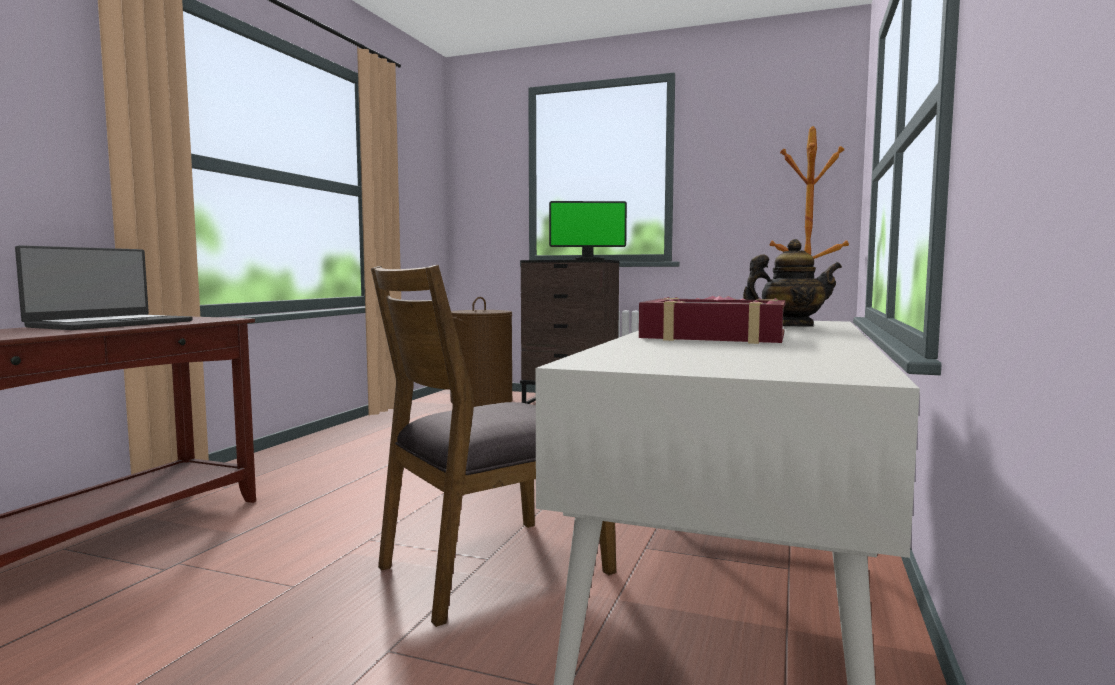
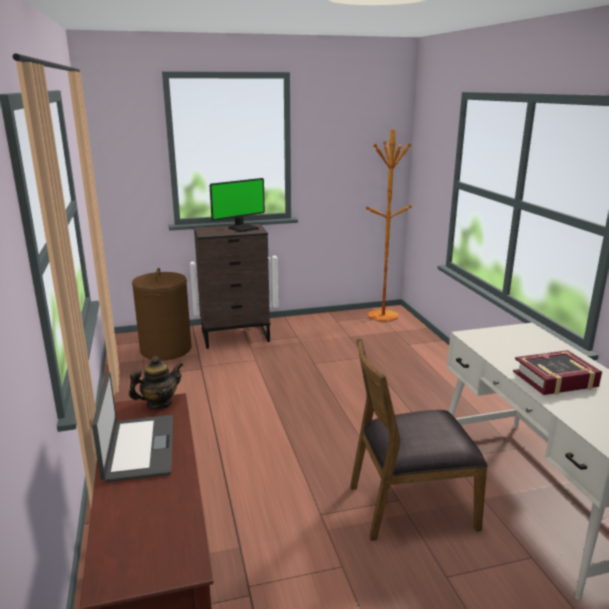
camera: 35 degrees left, 15 degrees up
brown chair [371,265,616,627] -> brown chair turned 60 degrees clockwise [350,338,488,541]
teapot [743,239,842,327] -> teapot moved to [129,356,183,409]

